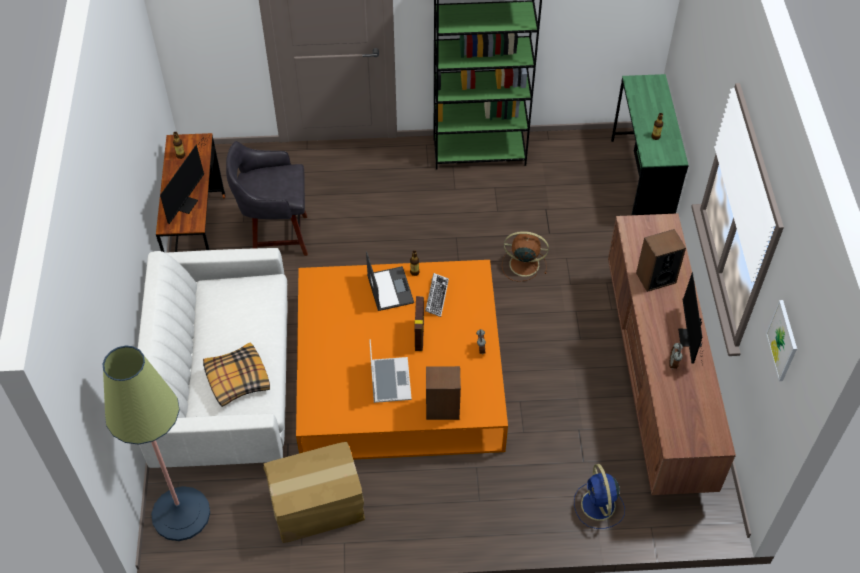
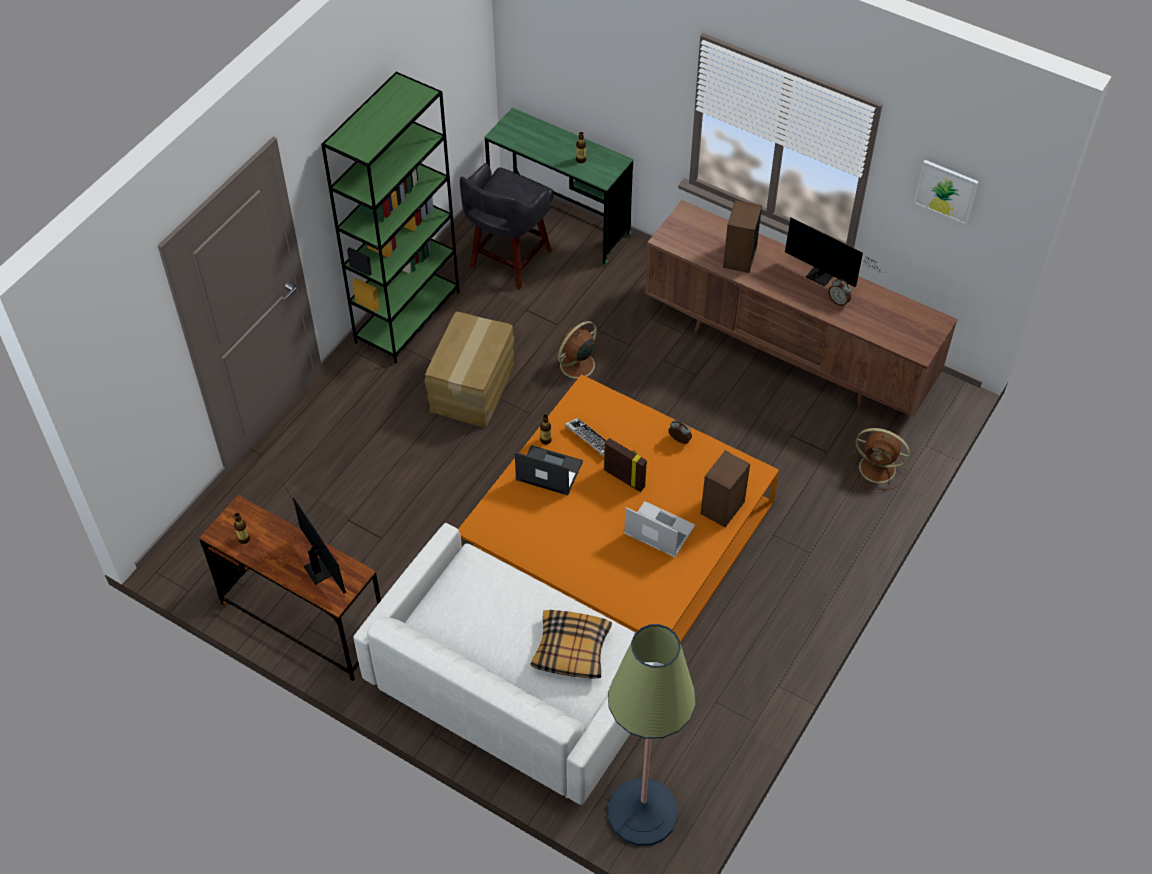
camera: 55 degrees left, 0 degrees up
grey stool [226,141,308,256] -> grey stool moved to [460,163,554,290]
cardboard box [263,442,365,543] -> cardboard box moved to [425,312,514,427]
blue fan [574,464,625,529] -> brown fan [851,428,910,490]

